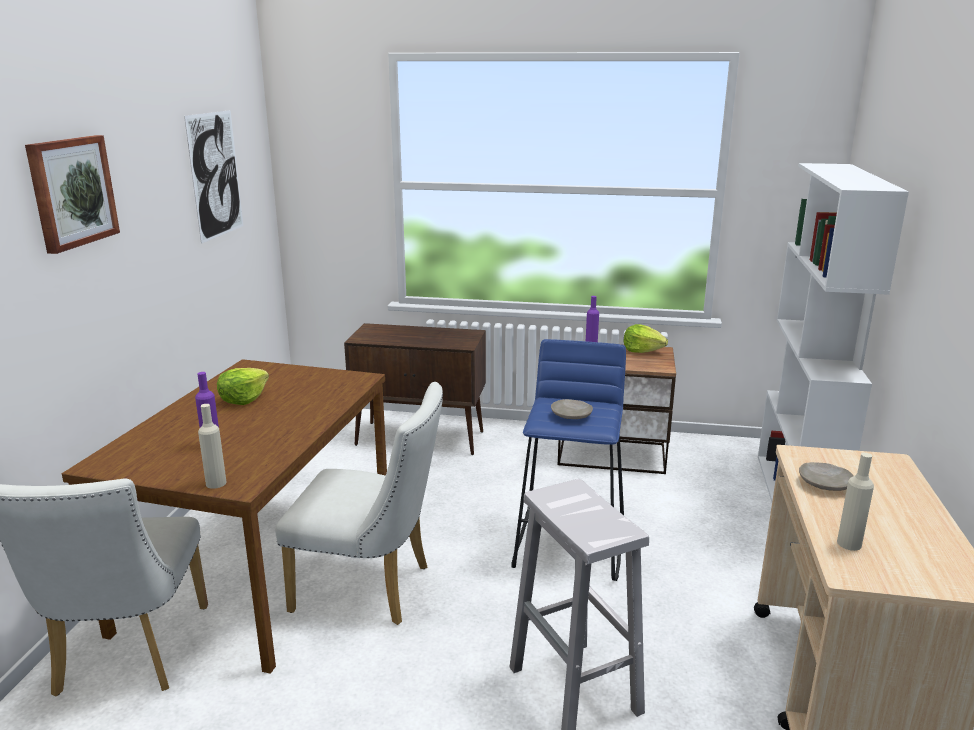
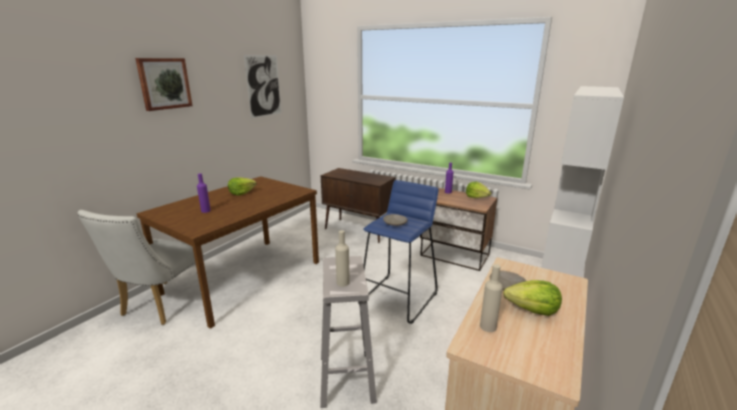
camera: 20 degrees right, 0 degrees up
beige bottle [198,404,226,489] -> beige bottle moved to [335,230,350,287]
white chair [275,382,443,625] -> none
none -> lettuce [503,280,562,316]

